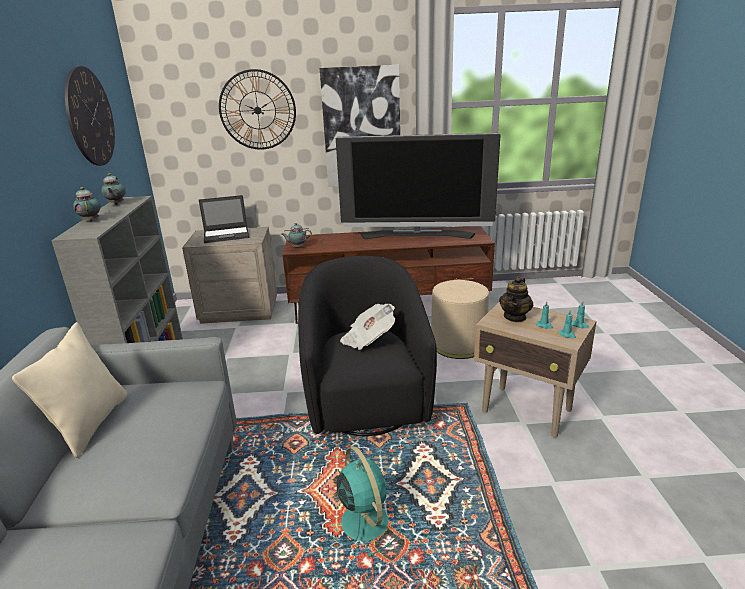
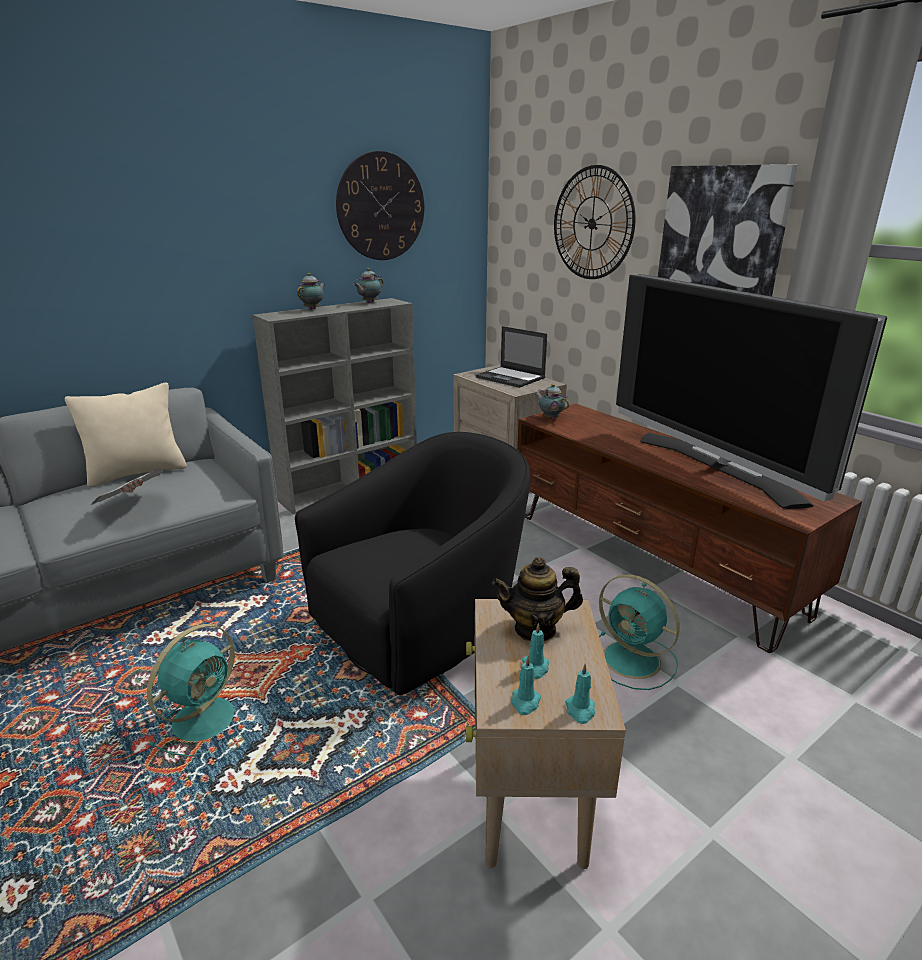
camera: 55 degrees right, 0 degrees up
newspaper [340,304,395,350] -> newspaper moved to [91,468,165,505]
beige ottoman [431,280,489,359] -> turquoise fan [599,574,680,690]

